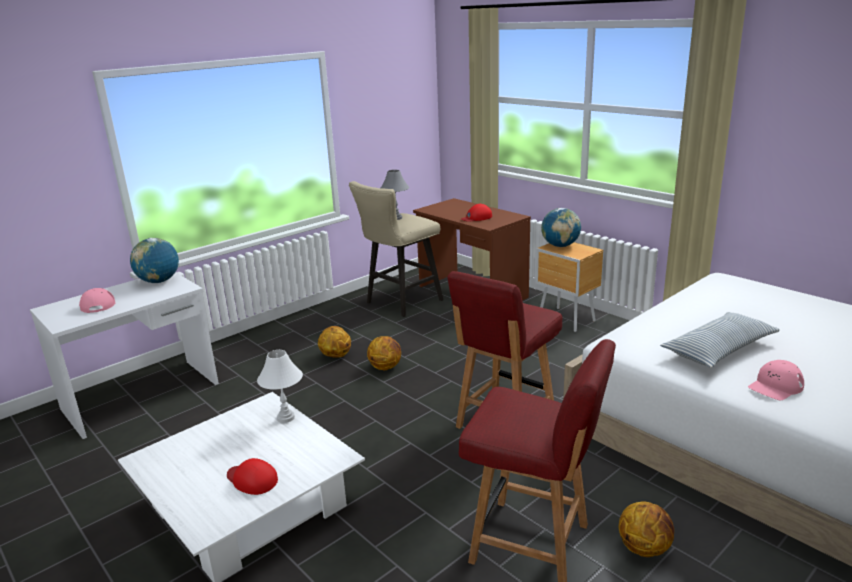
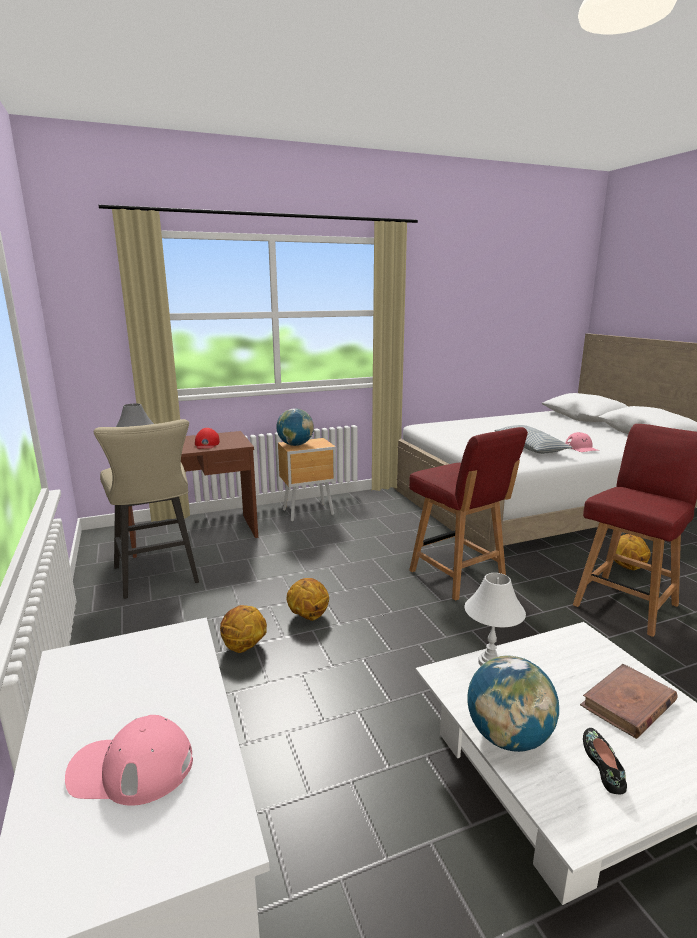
camera: 70 degrees left, 5 degrees down
globe [130,238,179,283] -> globe moved to [467,655,559,752]
red cap [227,458,278,495] -> brown book [580,664,678,739]
none -> black shoe [583,728,627,794]

